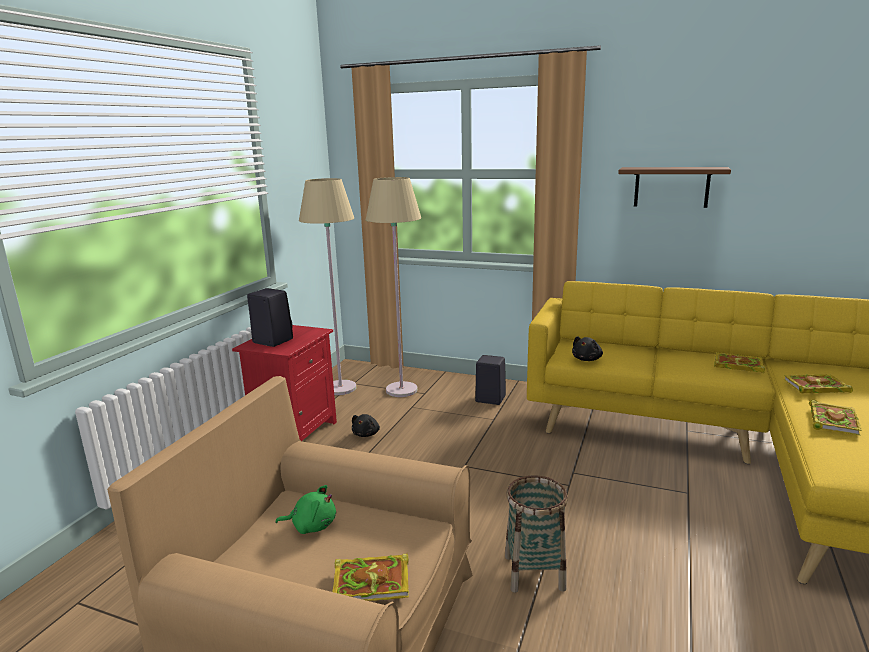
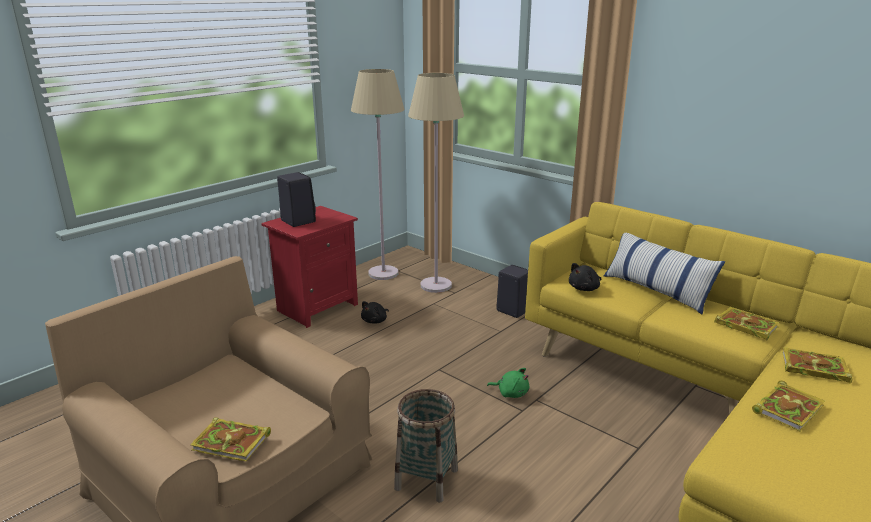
camera: 20 degrees right, 5 degrees up
green plush toy [275,485,336,534] -> green plush toy moved to [487,368,529,398]
brown shelf [618,167,731,208] -> none
none -> pillow [604,233,725,314]

